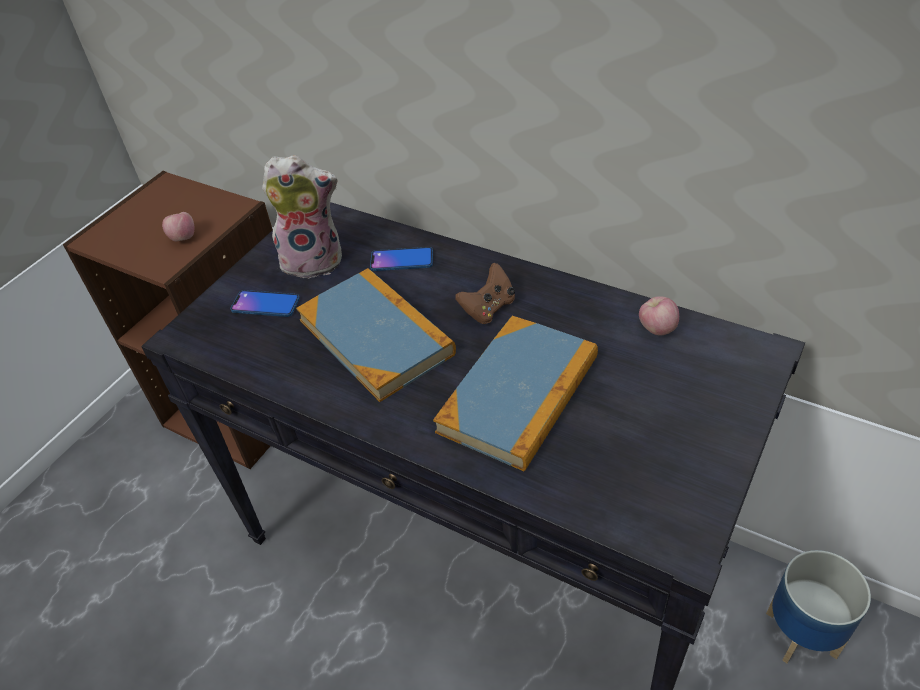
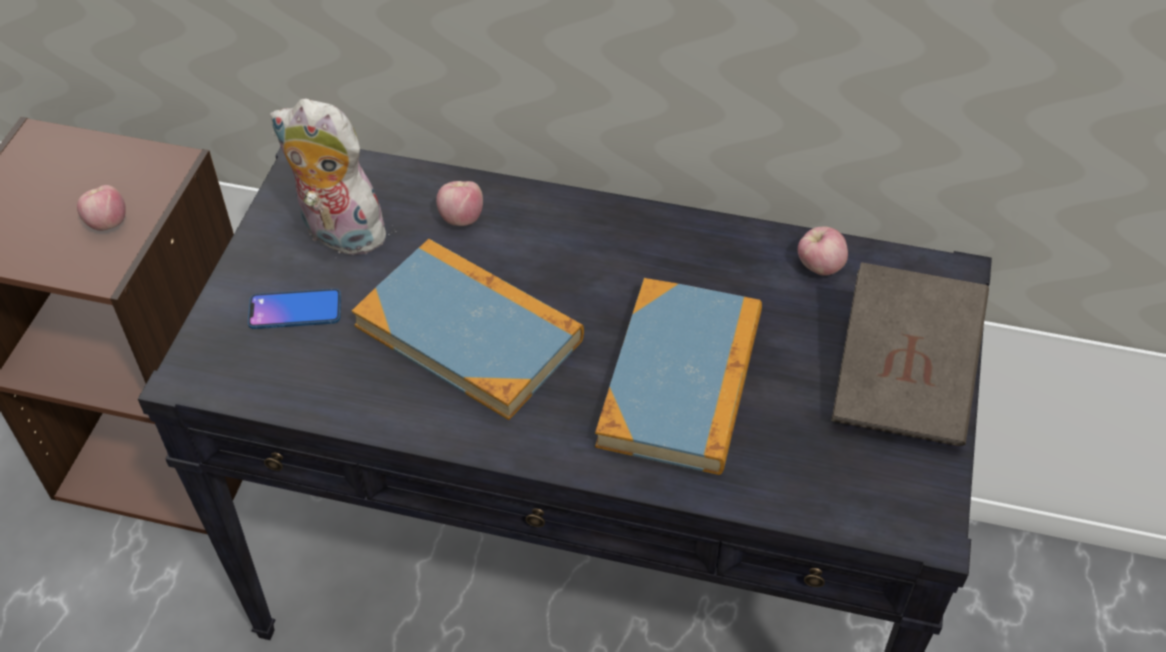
camera: 20 degrees left, 5 degrees up
plush toy [262,155,342,279] -> plush toy turned 135 degrees counterclockwise [270,98,396,255]
phone [370,247,433,271] -> apple [436,181,483,226]
brown game controller [455,263,515,324] -> none
planter [766,550,871,663] -> none
none -> brown book [831,262,989,446]

